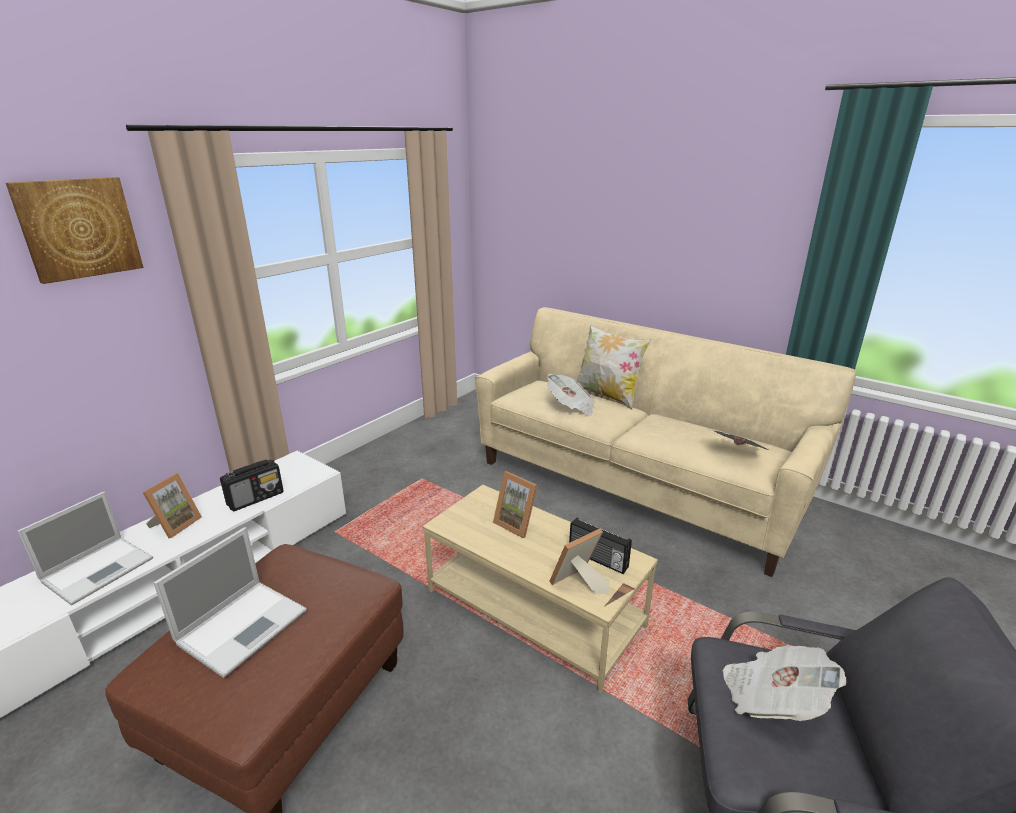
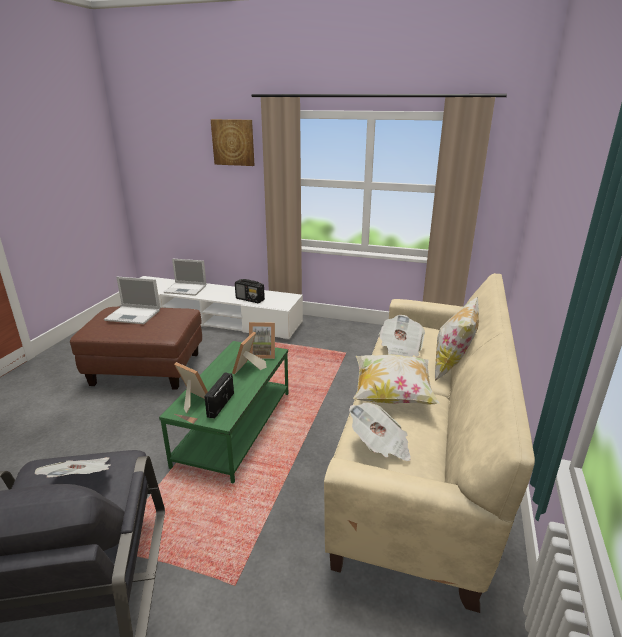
camera: 70 degrees right, 0 degrees up
picture frame [142,473,202,538] -> picture frame moved to [249,322,275,359]
beige coffee table [422,485,658,693] -> green coffee table [159,341,288,484]
none -> pillow [353,354,440,405]

